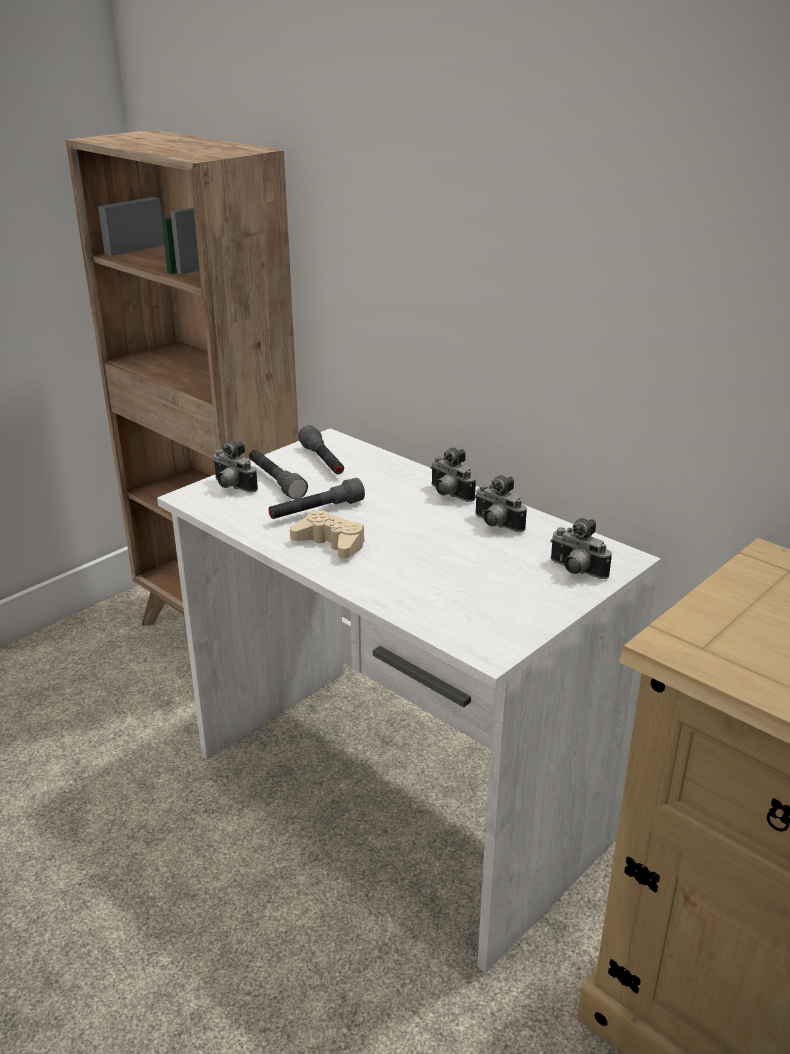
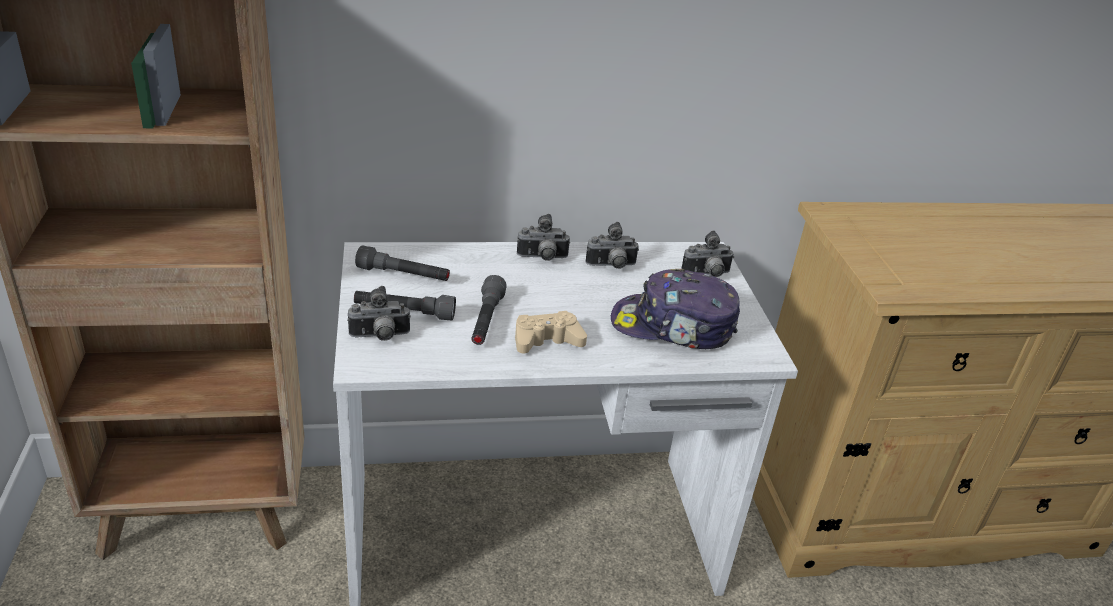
camera: 55 degrees left, 5 degrees up
none -> cap [611,269,740,349]

